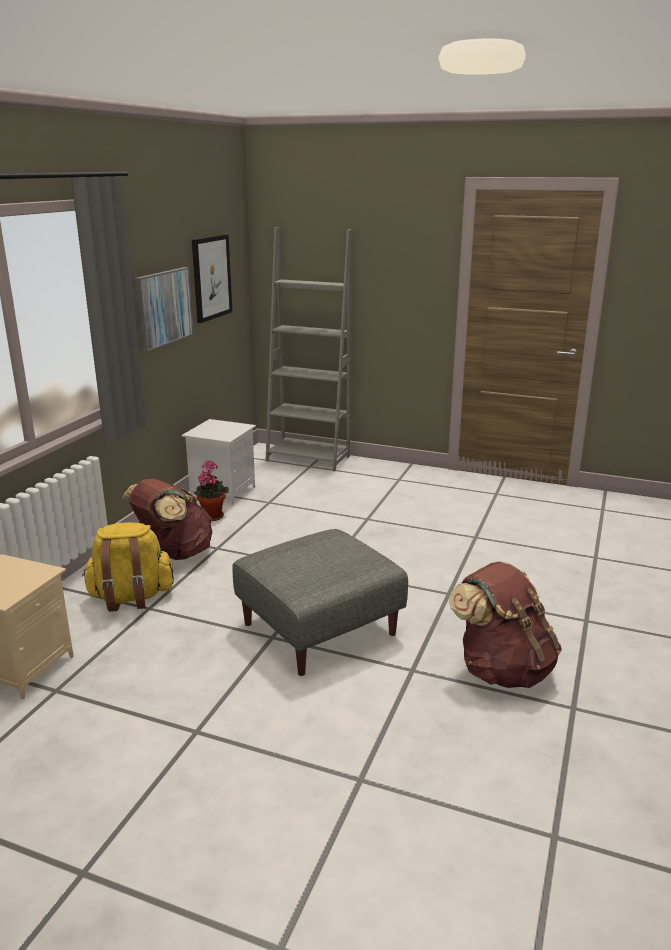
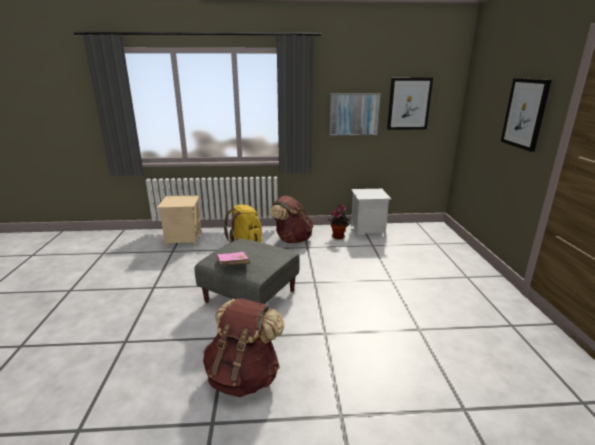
camera: 65 degrees right, 0 degrees up
grey bookcase [266,227,352,472] -> none
none -> pink book [216,252,250,266]
none -> picture [501,78,552,152]

